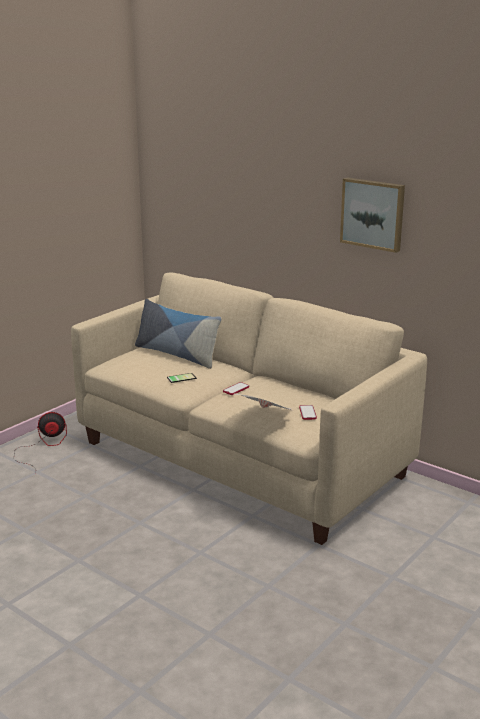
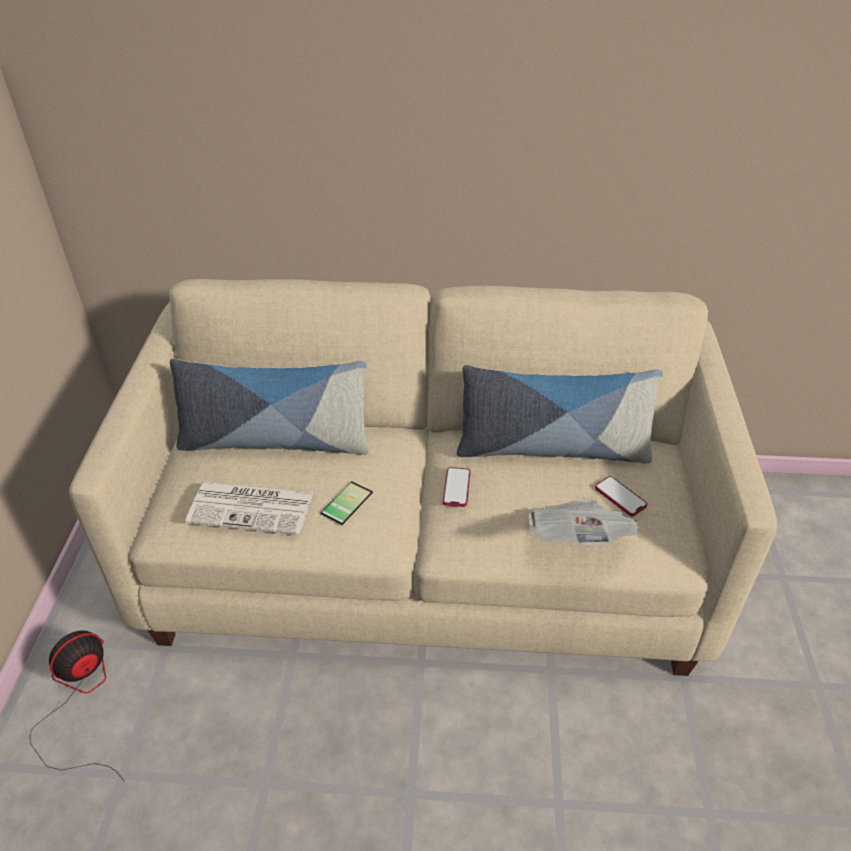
camera: 35 degrees left, 20 degrees up
picture [340,178,405,253] -> none
none -> newspaper [185,481,314,535]
none -> pillow [457,365,663,464]

